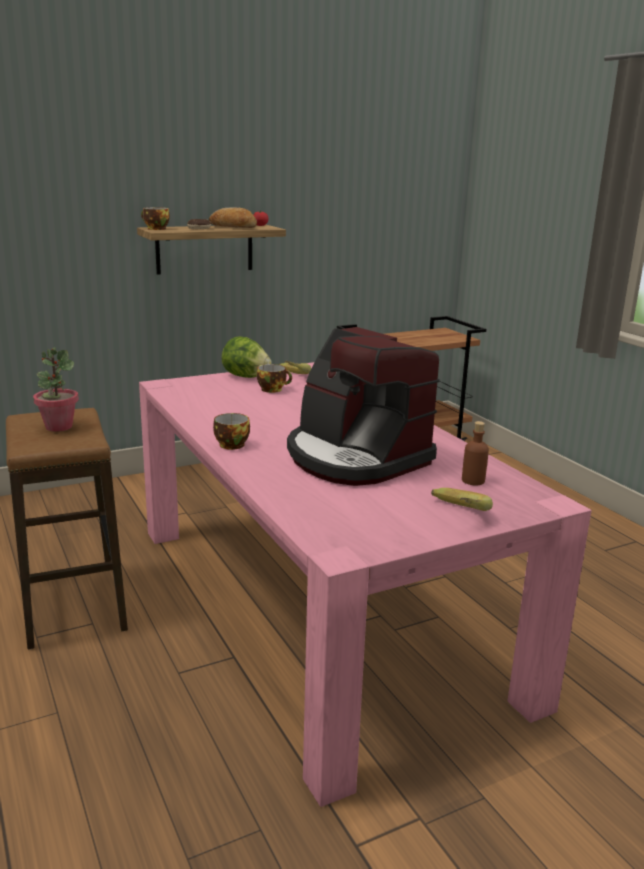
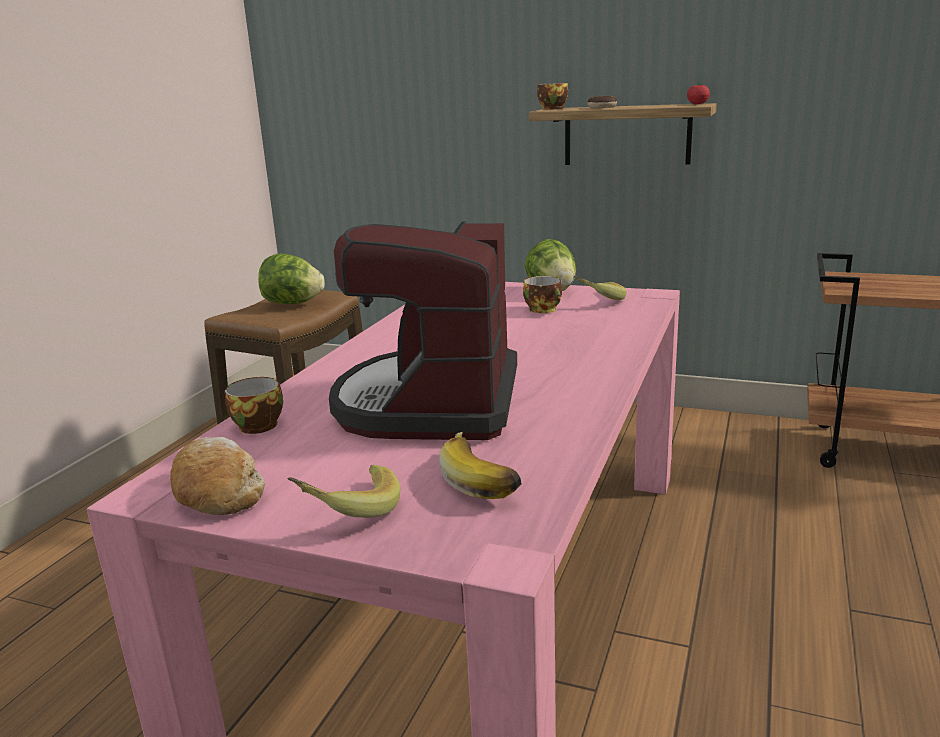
camera: 50 degrees right, 0 degrees up
potted plant [33,347,79,432] -> lettuce [258,253,325,304]
bread [209,207,257,228] -> bread moved to [170,437,265,515]
cup [213,413,250,450] -> cup moved to [225,377,283,434]
brown bottle [462,421,489,485] -> banana [439,432,522,499]

